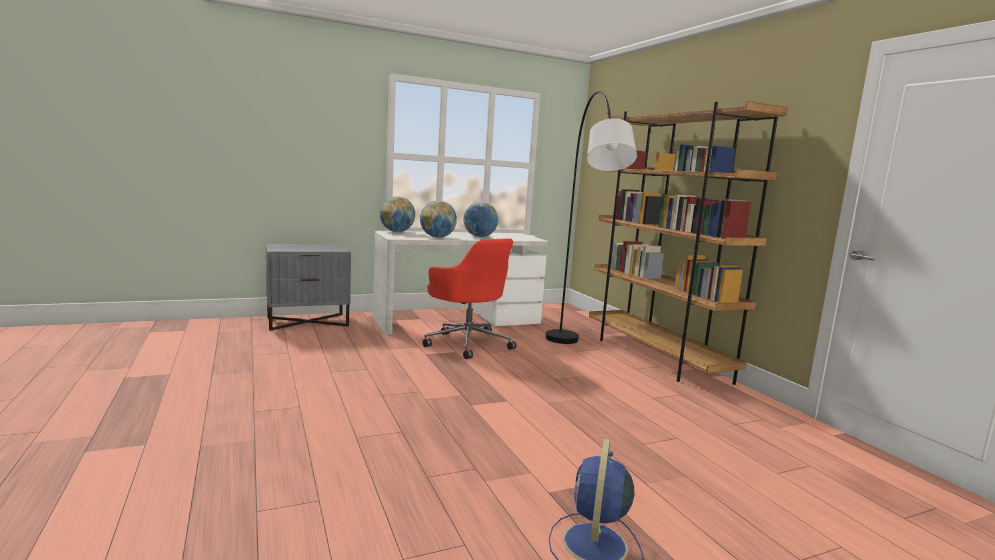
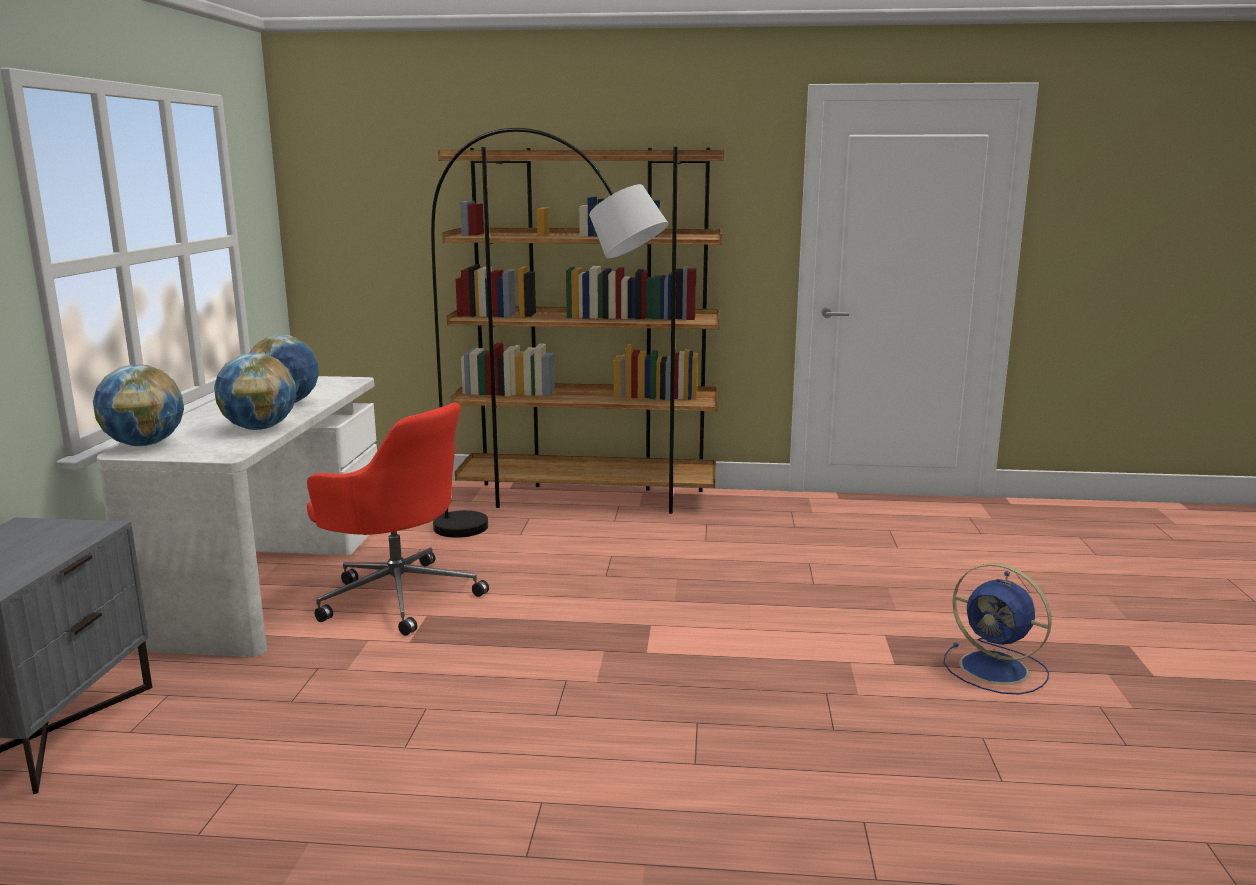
camera: 60 degrees left, 5 degrees up
red office chair [423,238,516,359] -> red office chair turned 45 degrees clockwise [307,402,489,636]

